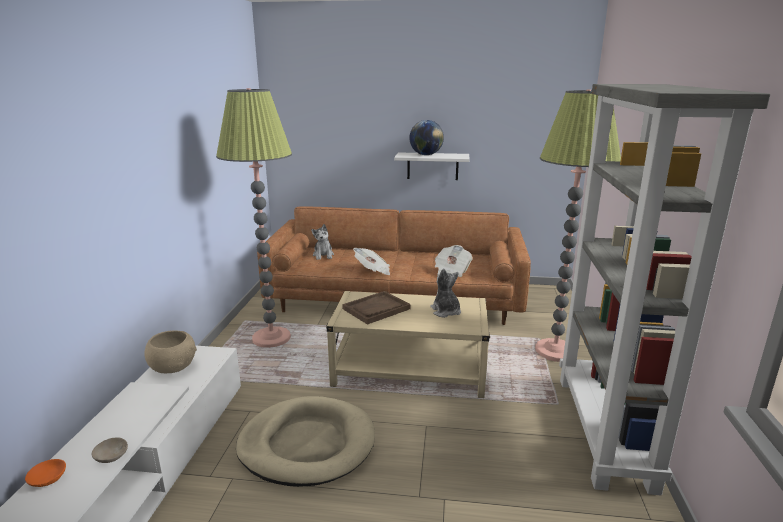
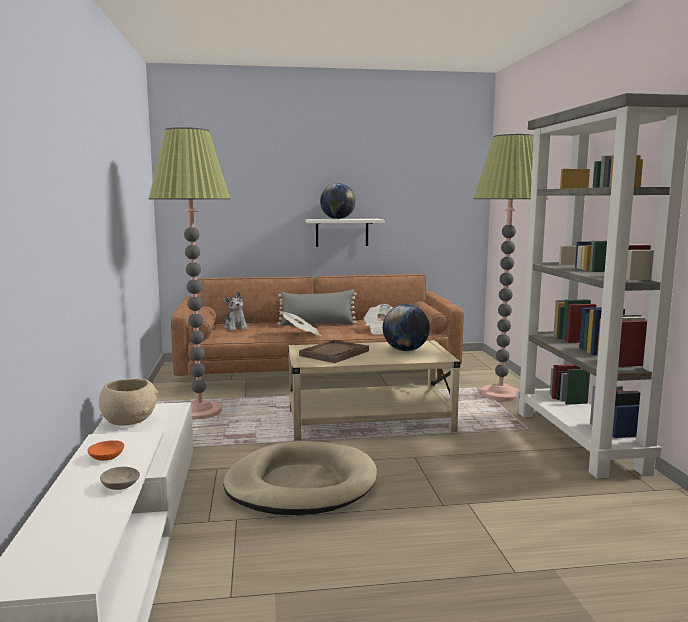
camera: 15 degrees left, 10 degrees down
orange bowl [25,459,66,487] -> orange bowl moved to [88,440,124,461]
plush toy [430,268,461,318] -> globe [382,304,430,351]
none -> grey pillow [278,289,357,326]

